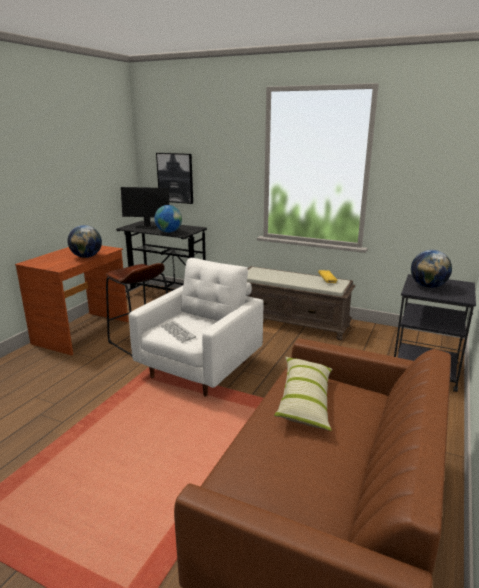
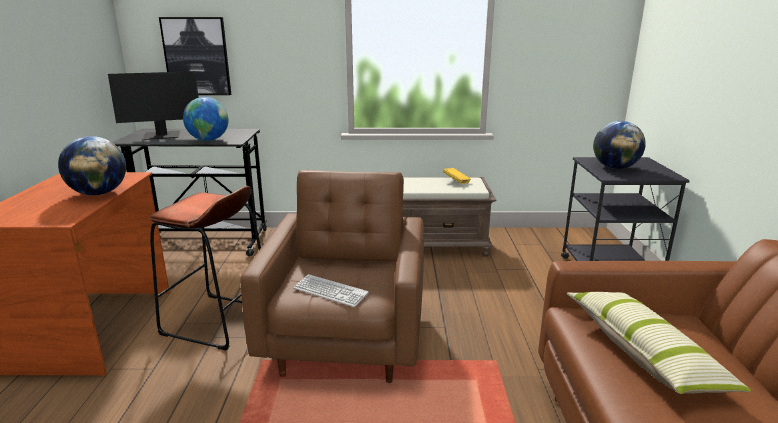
camera: 25 degrees left, 0 degrees up
white armchair [129,258,264,397] -> brown armchair [240,170,424,383]

